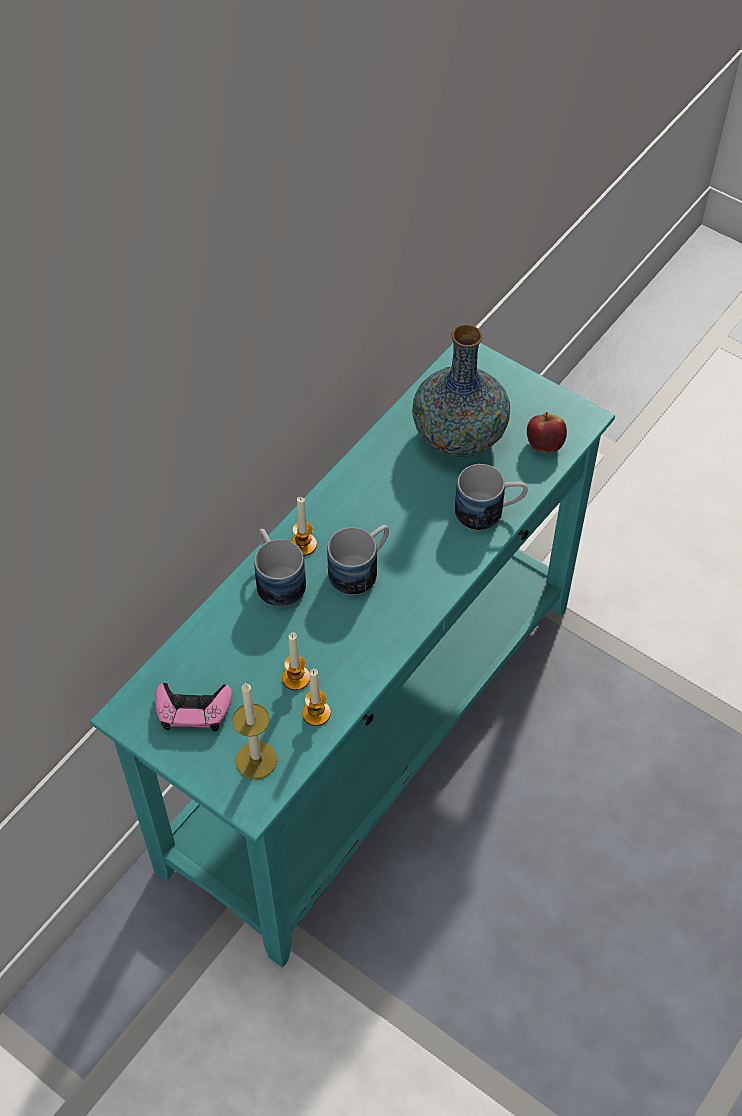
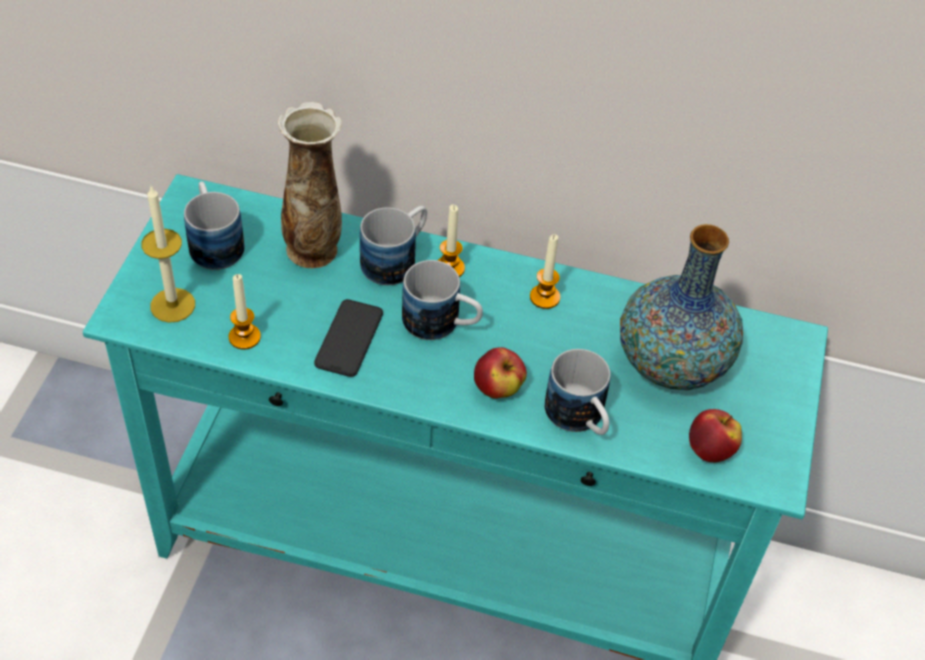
camera: 65 degrees right, 5 degrees down
pink game controller [155,683,232,731] -> mug [184,181,245,270]
candle [282,632,310,690] -> candle moved to [530,234,560,309]
none -> vase [278,102,342,268]
none -> phone [314,299,383,377]
none -> apple [474,347,527,399]

